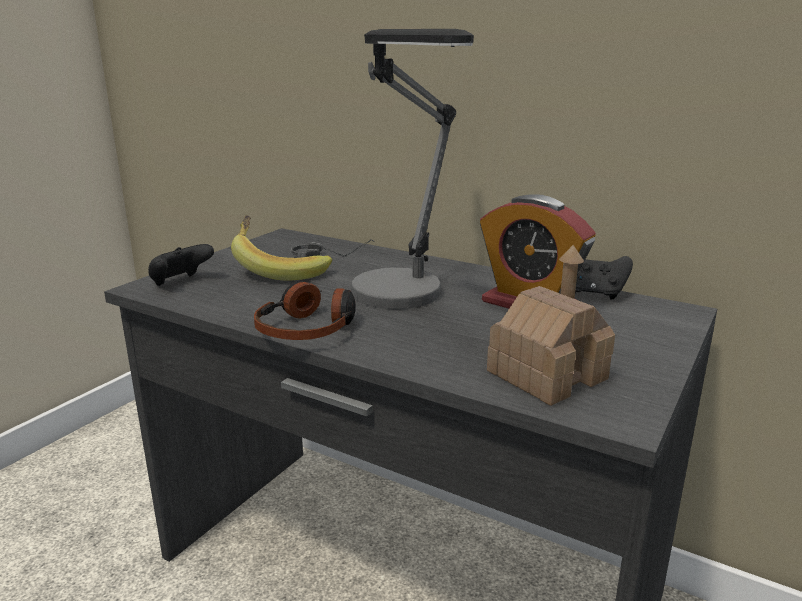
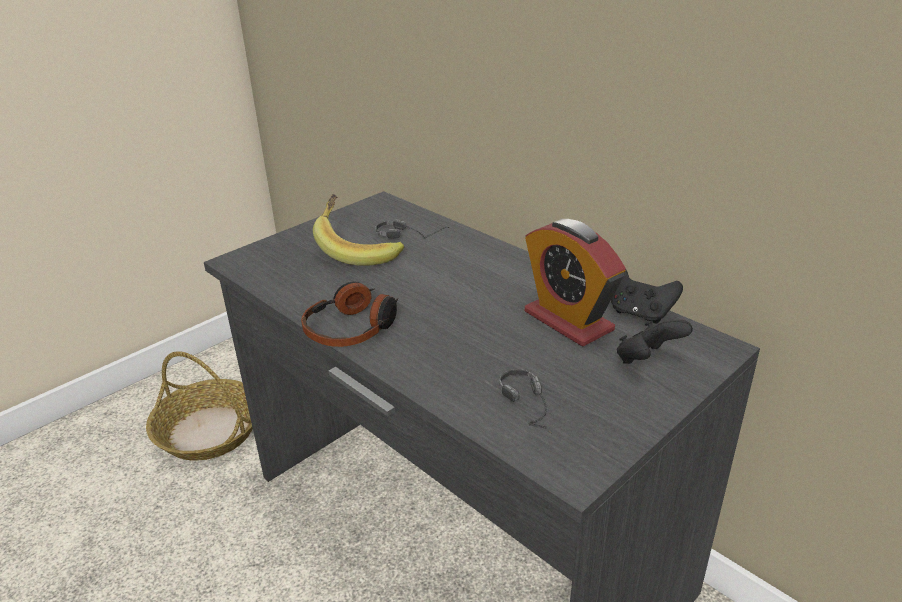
camera: 15 degrees right, 10 degrees up
black game controller [148,244,214,286] -> black game controller moved to [617,320,693,364]
table lamp [352,29,474,309] -> none
toy house [487,245,615,406] -> headphones [499,369,552,433]
none -> basket [146,351,253,460]

